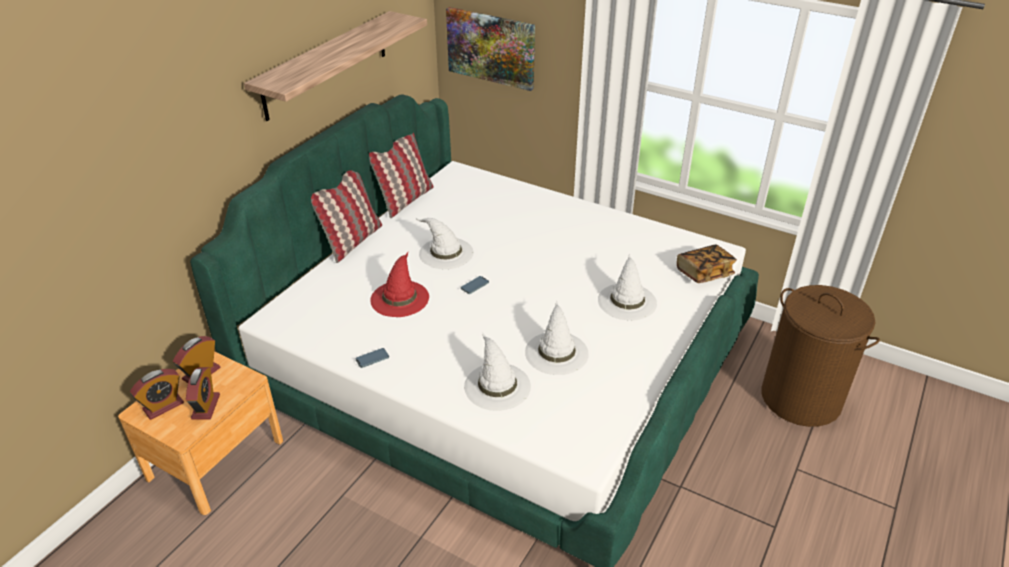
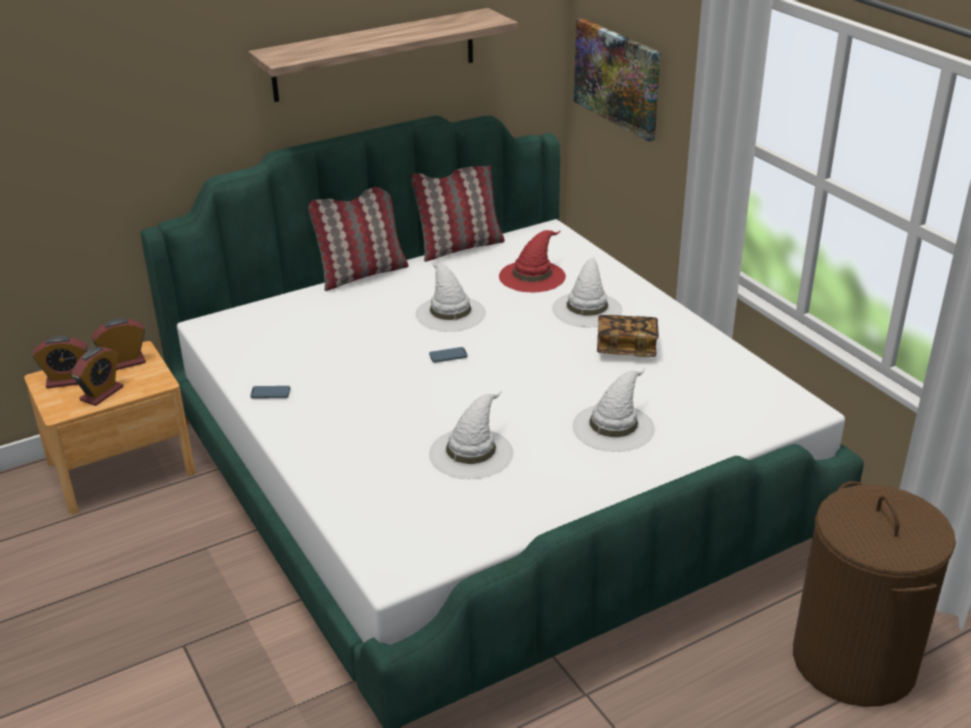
camera: 30 degrees right, 5 degrees down
red hat [370,252,429,317] -> red hat moved to [499,230,566,292]
white hat [464,332,531,411] -> white hat moved to [552,257,623,327]
book [677,245,737,283] -> book moved to [597,315,659,357]

